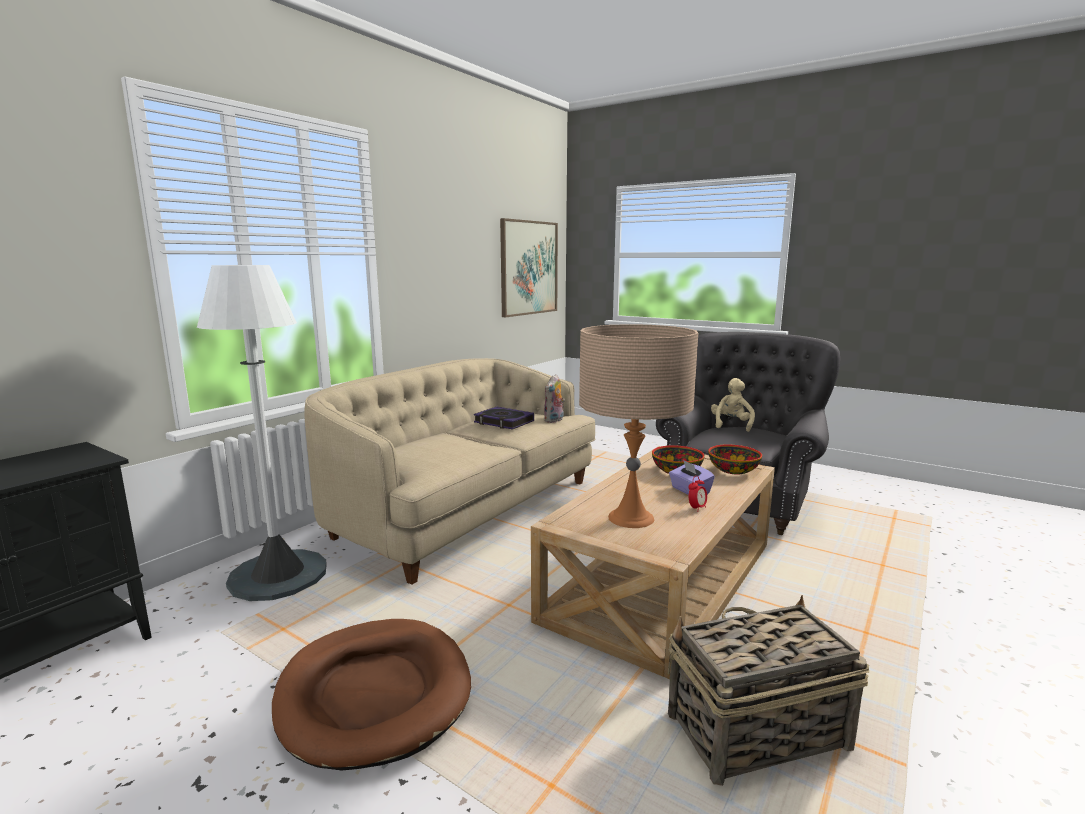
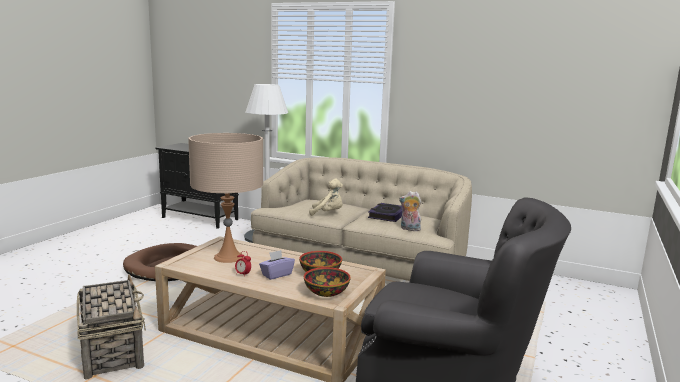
camera: 80 degrees right, 0 degrees up
picture [500,218,558,317] -> none
beige plush toy [711,378,755,432] -> beige plush toy moved to [309,179,343,216]

